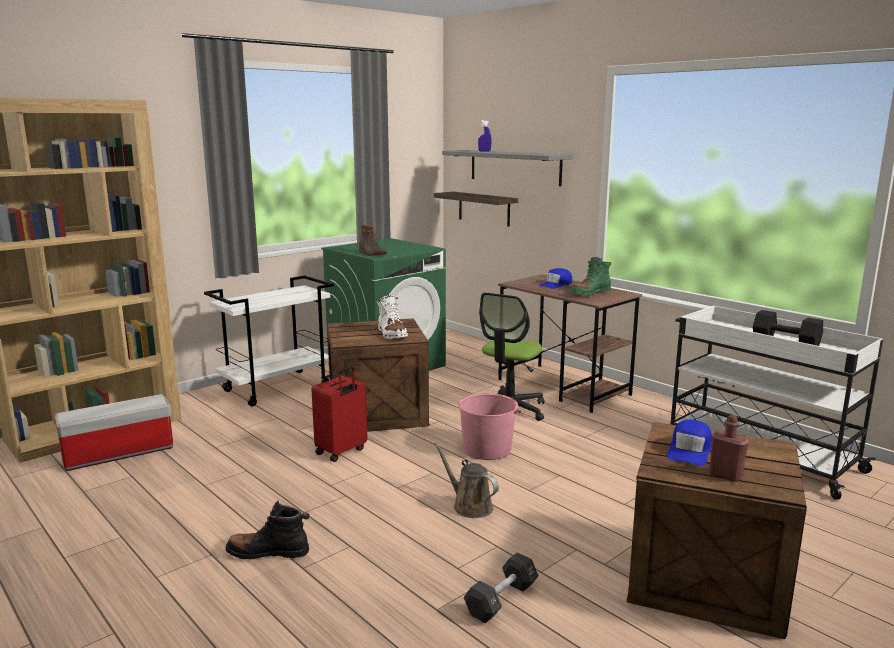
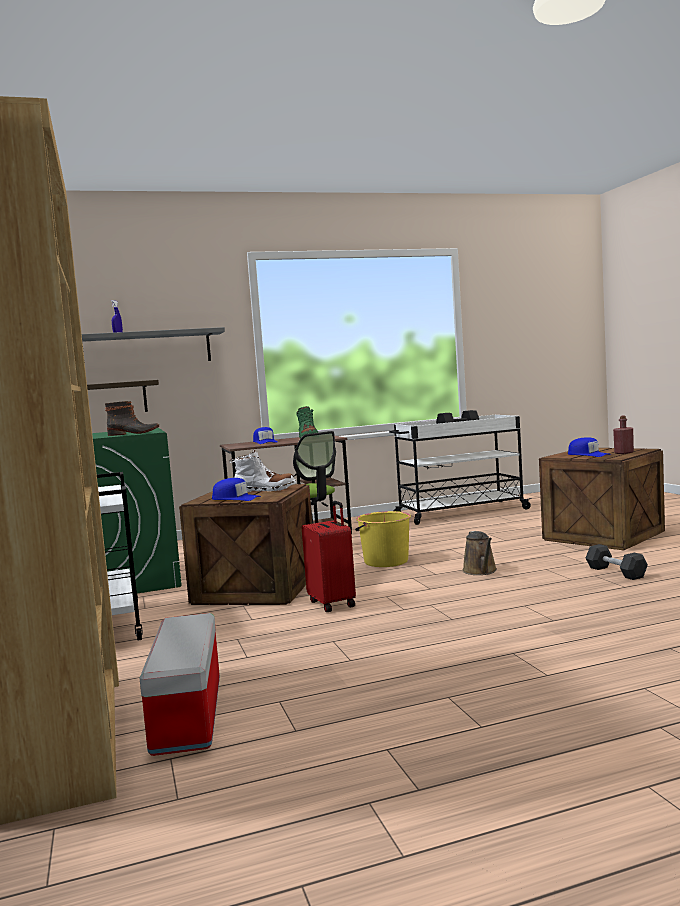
camera: 65 degrees left, 10 degrees down
black boot [226,501,310,560] -> none
brown watering can [434,442,499,518] -> brown watering can turned 75 degrees counterclockwise [462,531,497,575]
pink bucket [458,393,521,460] -> yellow bucket [355,511,411,567]
none -> blue cap [212,478,261,501]

